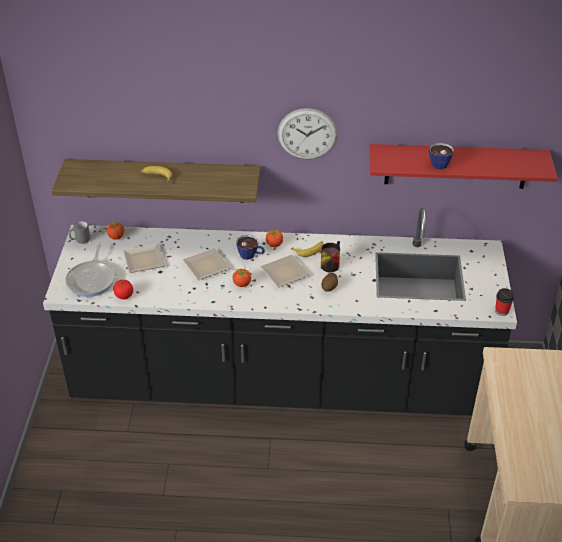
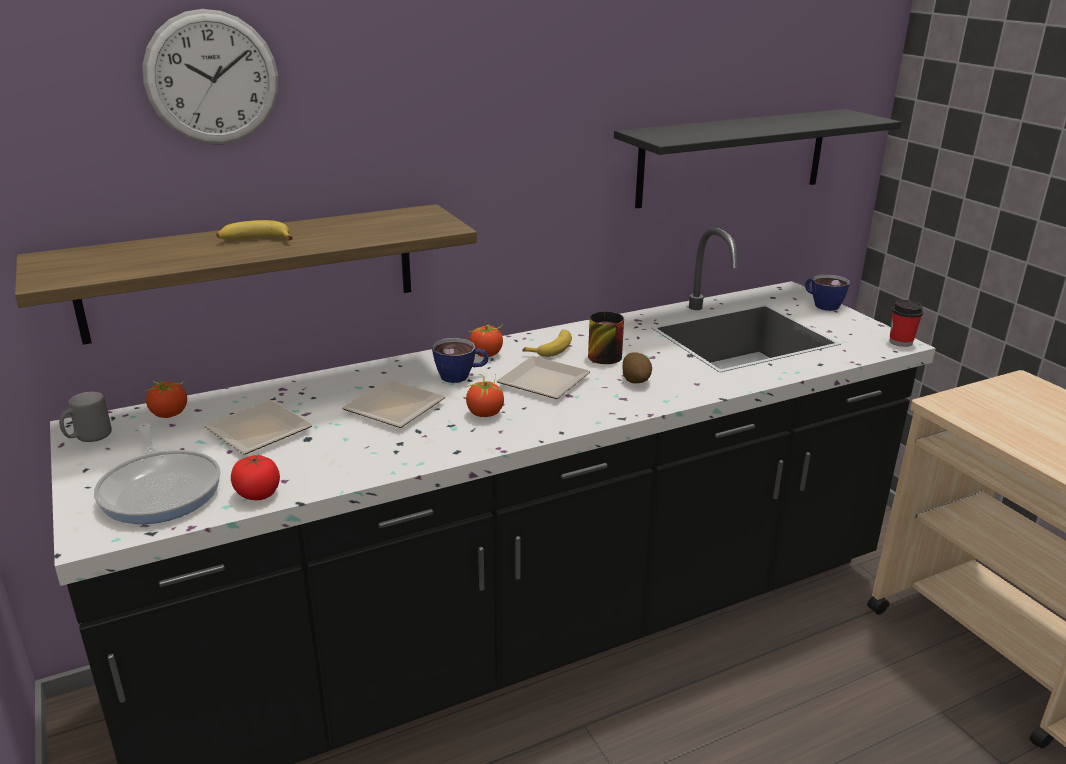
camera: 30 degrees left, 15 degrees down
wall clock [278,108,338,159] -> wall clock moved to [142,9,278,145]
red shelf [370,144,558,189] -> black shelf [614,109,902,209]
cup [429,143,454,169] -> cup moved to [805,274,850,311]

